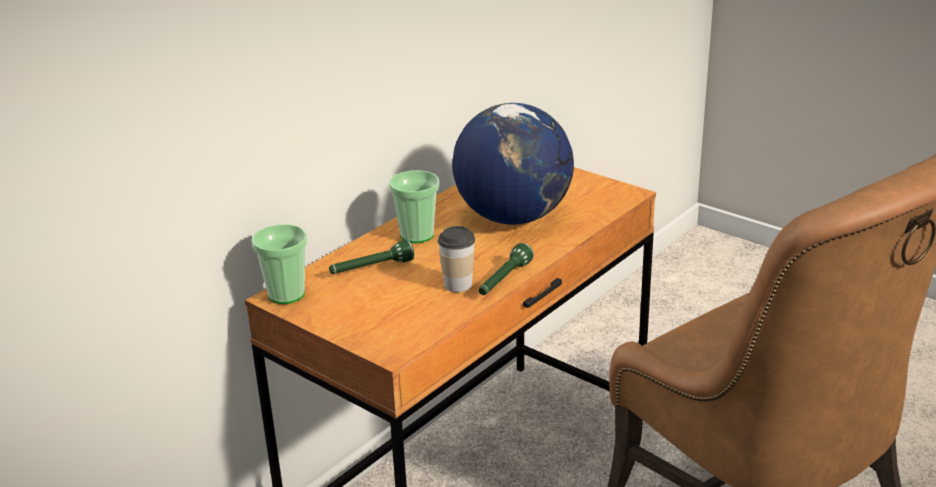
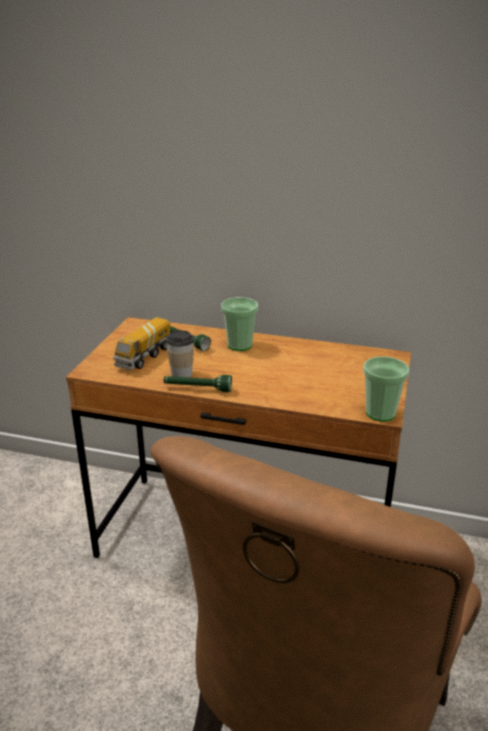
camera: 65 degrees right, 0 degrees up
cup [251,224,308,304] -> cup moved to [363,357,410,422]
globe [452,103,574,225] -> none
none -> toy truck [113,317,170,370]

